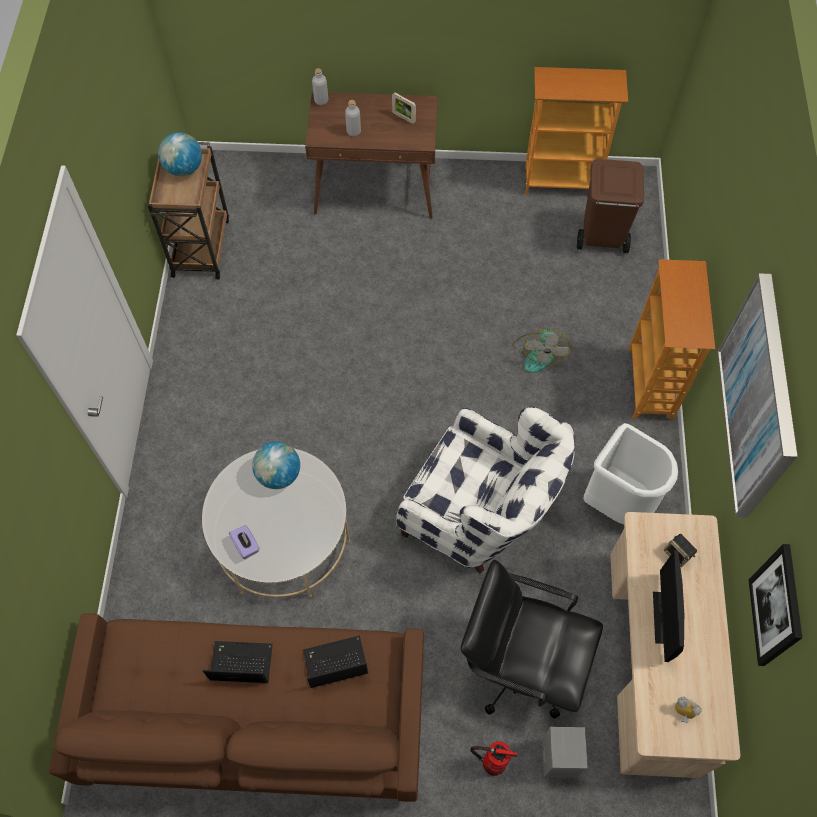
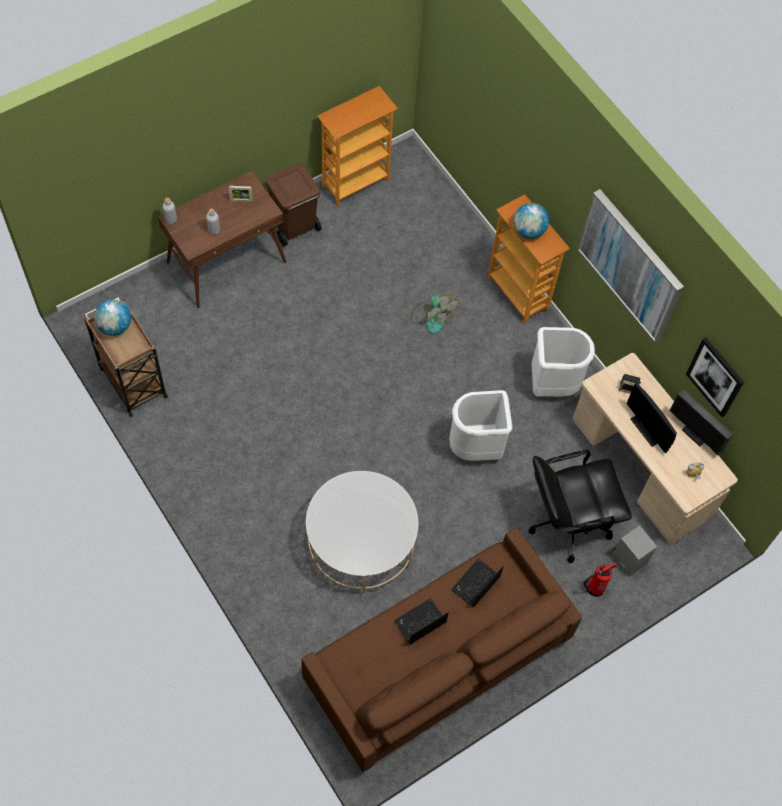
camera: 40 degrees left, 0 degrees up
purple tissue box [229,525,260,559] -> none
globe [252,441,300,489] -> globe moved to [513,203,549,239]
white armchair [396,407,575,574] -> white trash can [449,390,512,461]
brown trash can [577,159,644,253] -> brown trash can moved to [265,163,322,246]
none -> monitor [669,389,733,455]

